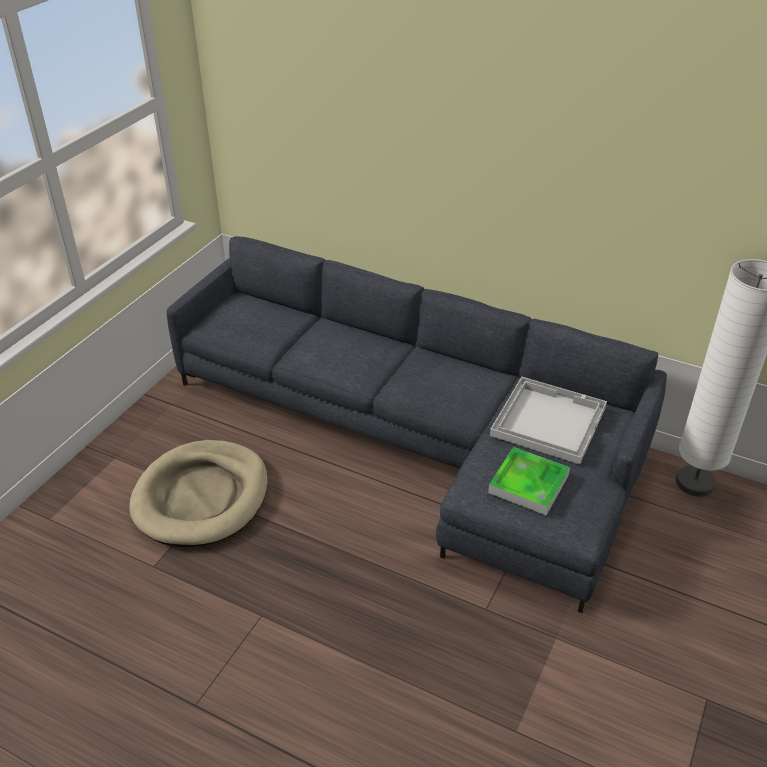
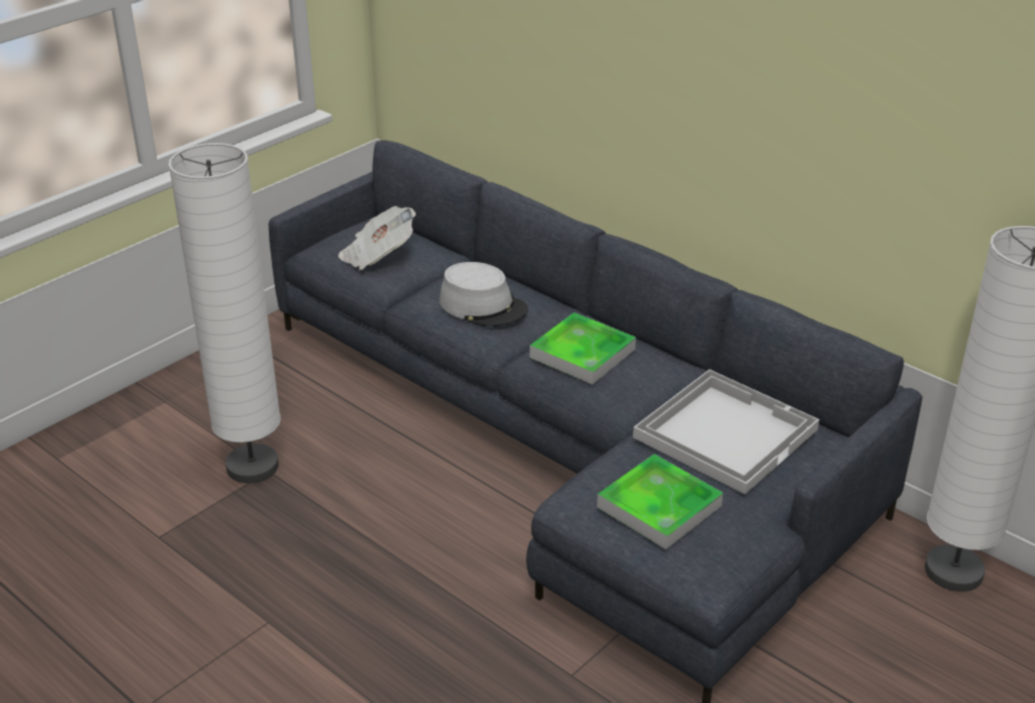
camera: 15 degrees right, 5 degrees down
beige dog bed [129,440,268,547] -> white floor lamp [168,143,281,483]
none -> newspaper [338,206,416,270]
none -> grey hat [439,262,528,327]
none -> tray [530,313,636,385]

